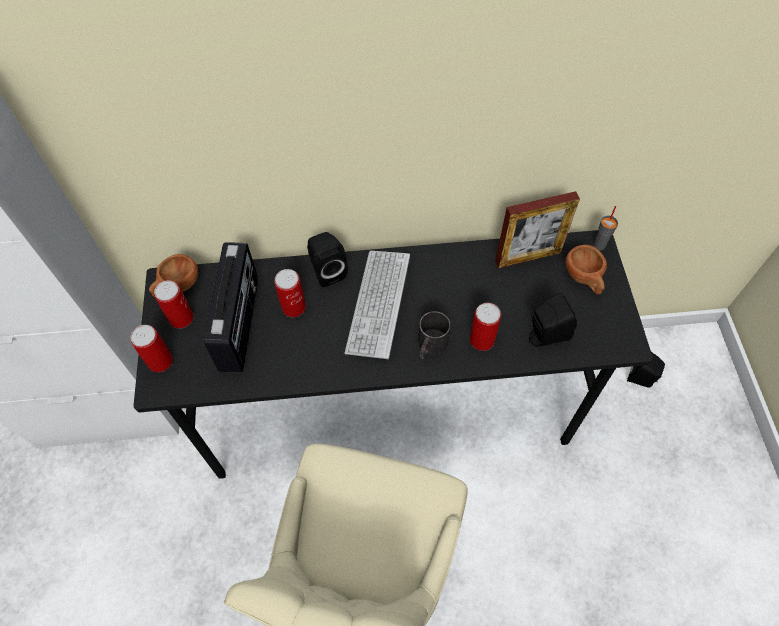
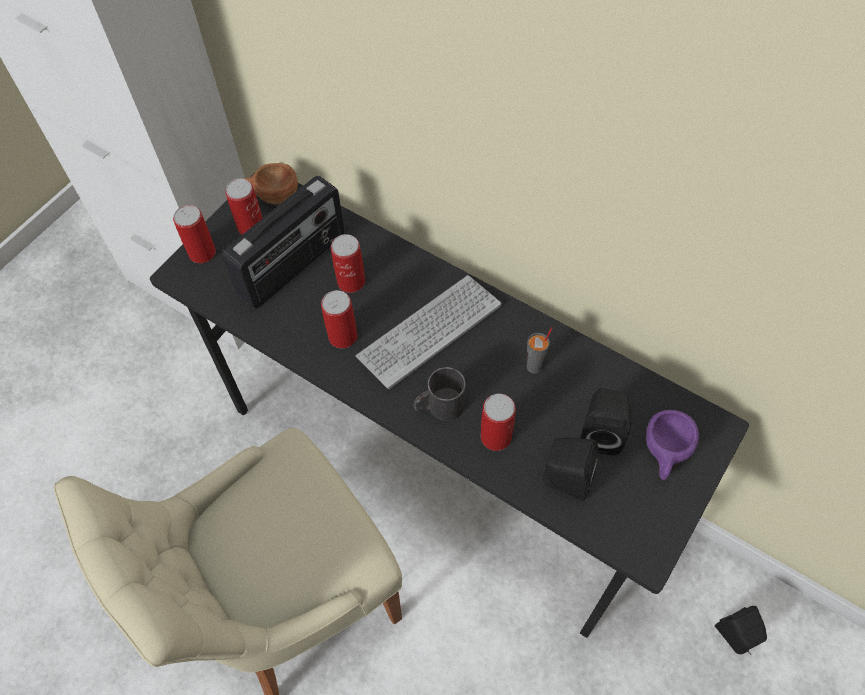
camera: 40 degrees right, 0 degrees up
black speaker [307,232,348,287] -> black speaker moved to [581,388,631,455]
picture frame [495,191,580,268] -> none
brown cup [565,245,607,295] -> purple cup [646,410,699,480]
grey cup [594,206,618,250] -> grey cup moved to [526,327,553,374]
none -> can [321,290,357,349]

